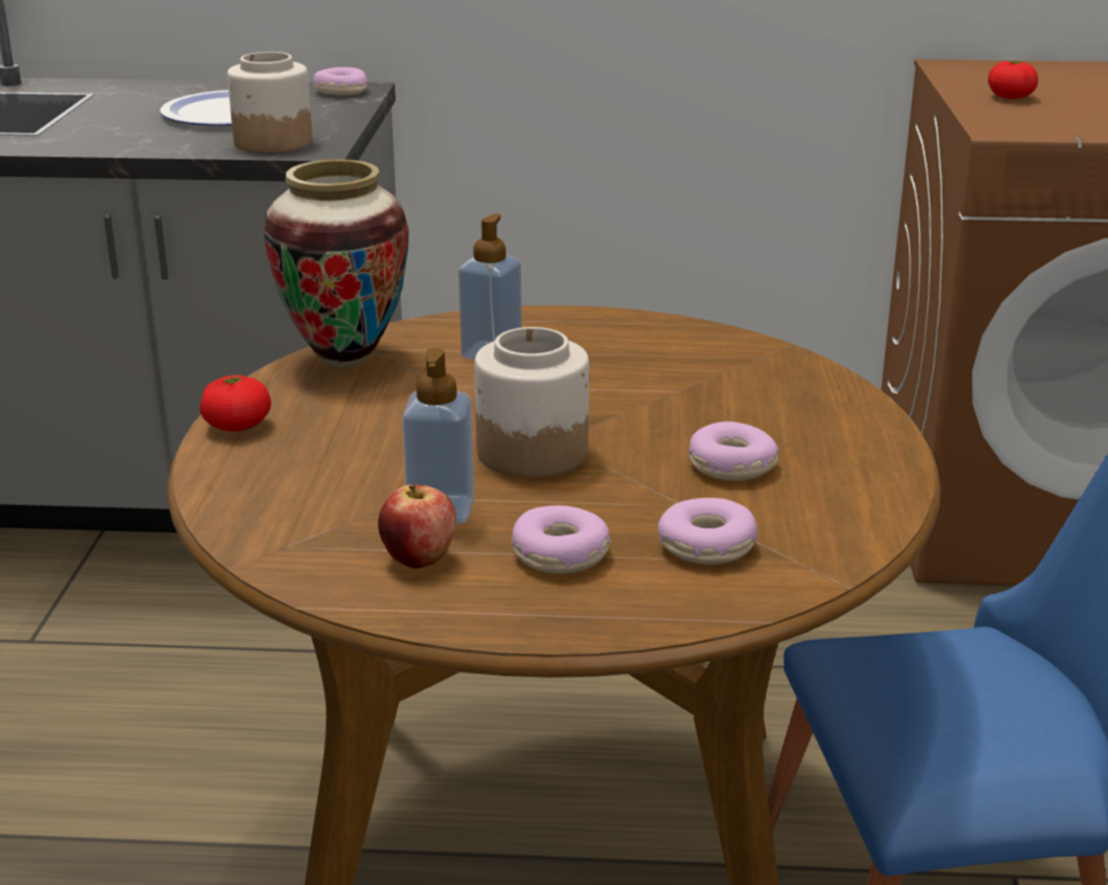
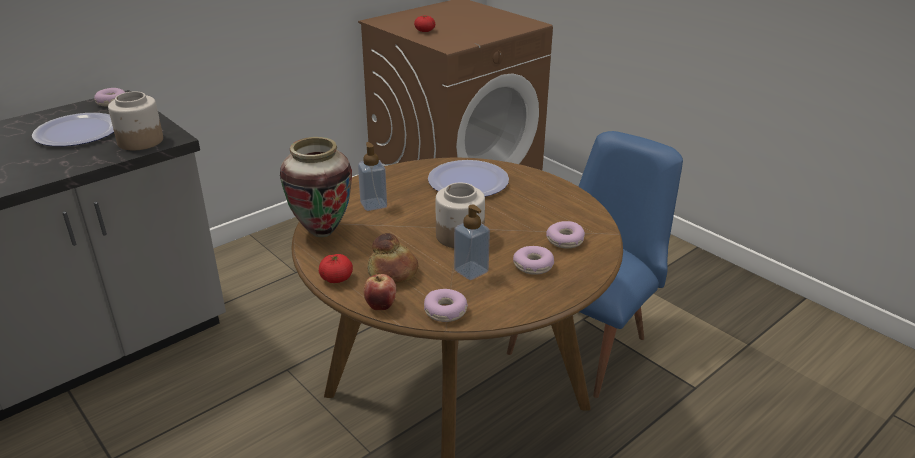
camera: 45 degrees left, 5 degrees up
apple [378,484,456,569] -> apple moved to [363,274,396,310]
donut [689,421,779,481] -> donut moved to [424,289,468,322]
none -> bread [367,233,418,284]
none -> plate [428,160,509,197]

